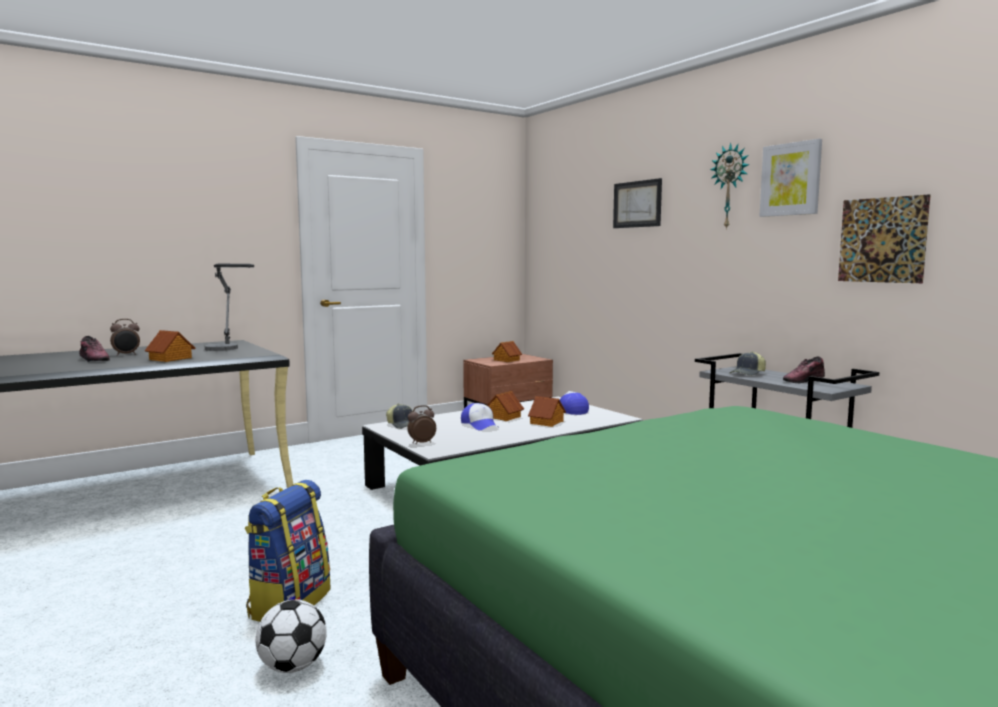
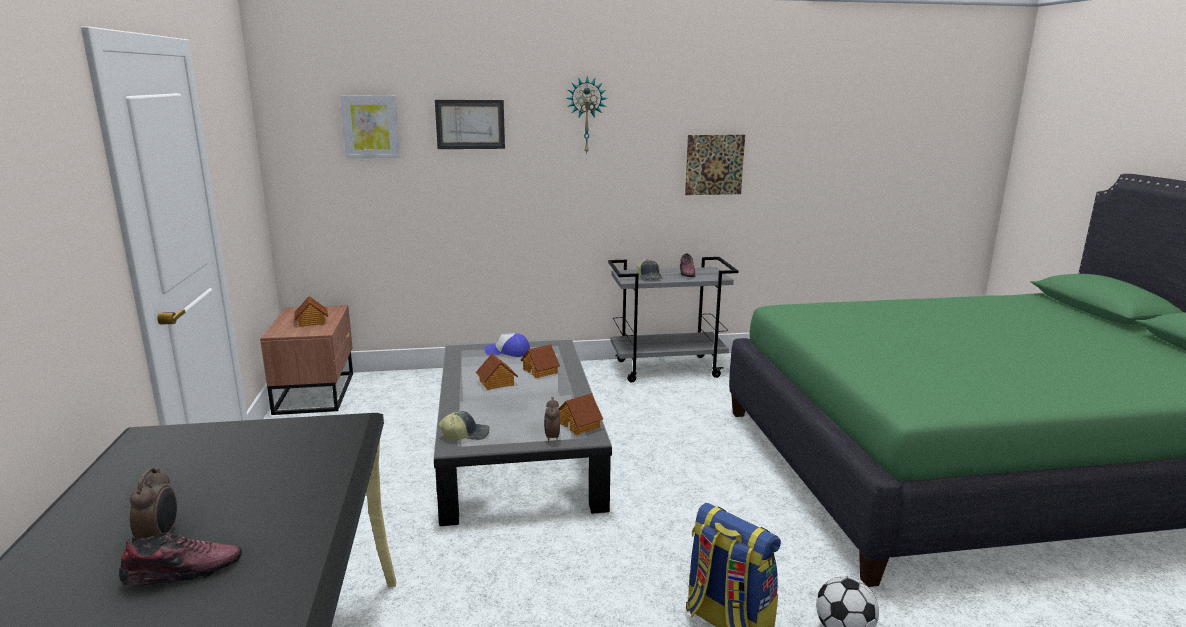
camera: 65 degrees left, 10 degrees up
toy house [145,330,195,362] -> toy house moved to [559,393,603,435]
table lamp [205,264,254,351] -> none
cap [461,403,497,430] -> none
picture [760,139,822,217] -> picture moved to [340,96,400,158]

